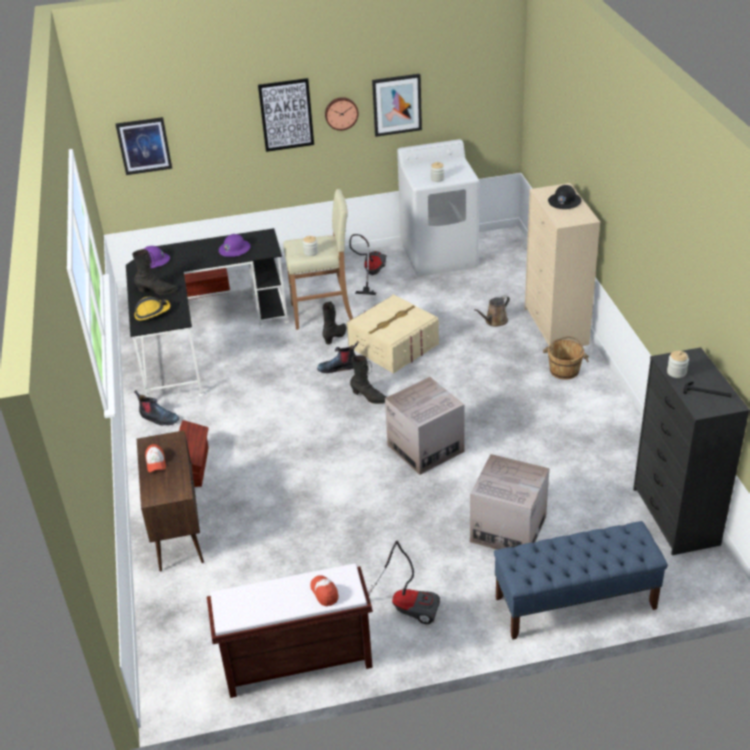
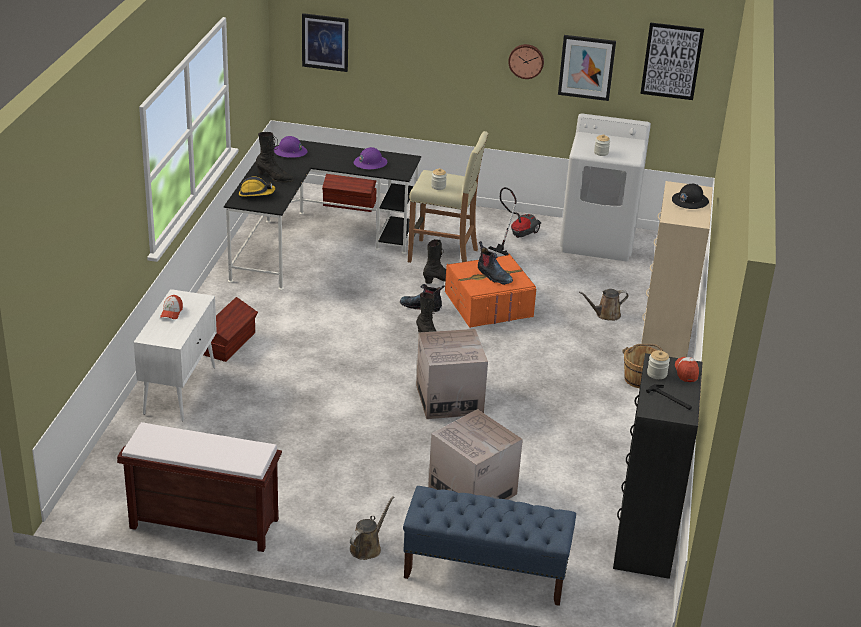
camera: 20 degrees right, 5 degrees down
boot [134,391,179,426] -> boot moved to [478,241,513,285]
brown cabinet [137,430,204,571] -> white cabinet [134,289,217,421]
picture [258,78,314,152] -> picture moved to [640,22,704,100]
cap [310,575,338,606] -> cap moved to [675,357,699,382]
beige storage box [347,294,439,373] -> orange storage box [445,253,536,328]
vacuum cleaner [368,541,440,624] -> none
none -> brown watering can [350,496,394,560]

